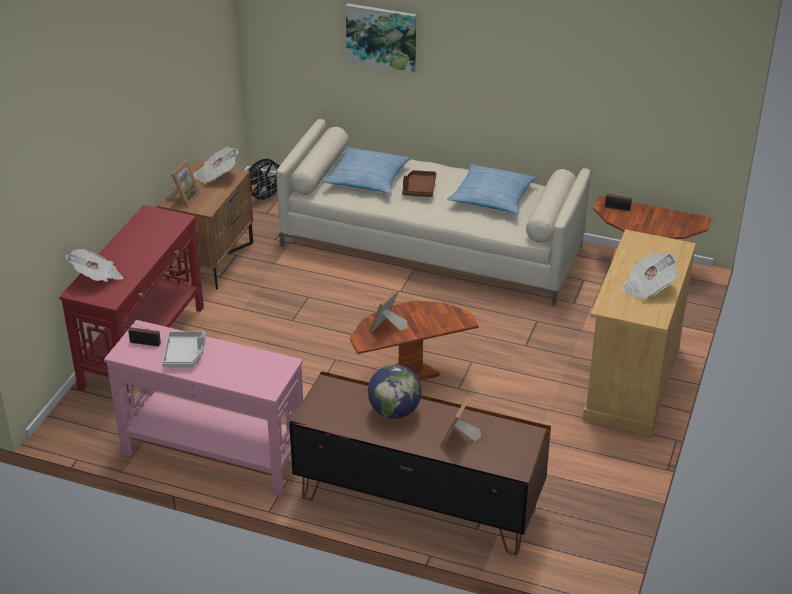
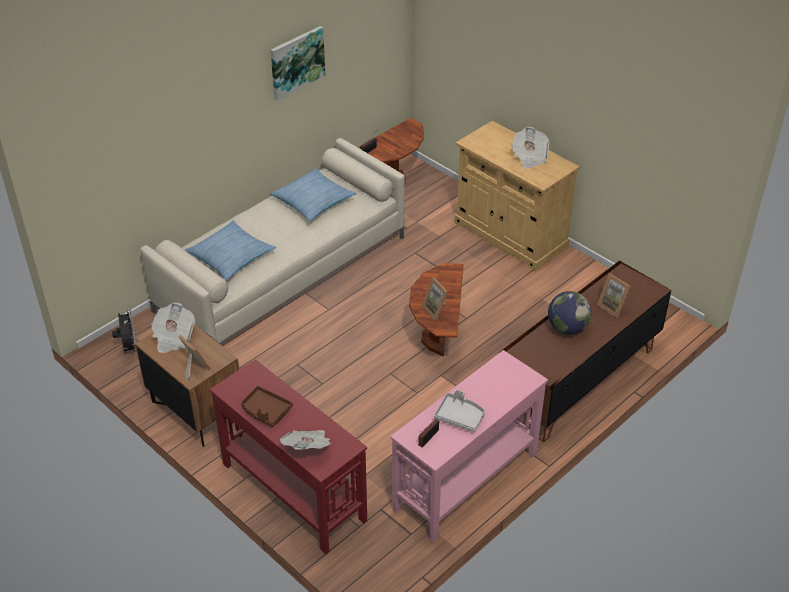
camera: 65 degrees left, 5 degrees up
picture [346,3,416,73] -> picture moved to [271,26,325,101]
brown tray [402,170,436,197] -> brown tray moved to [241,386,293,427]

